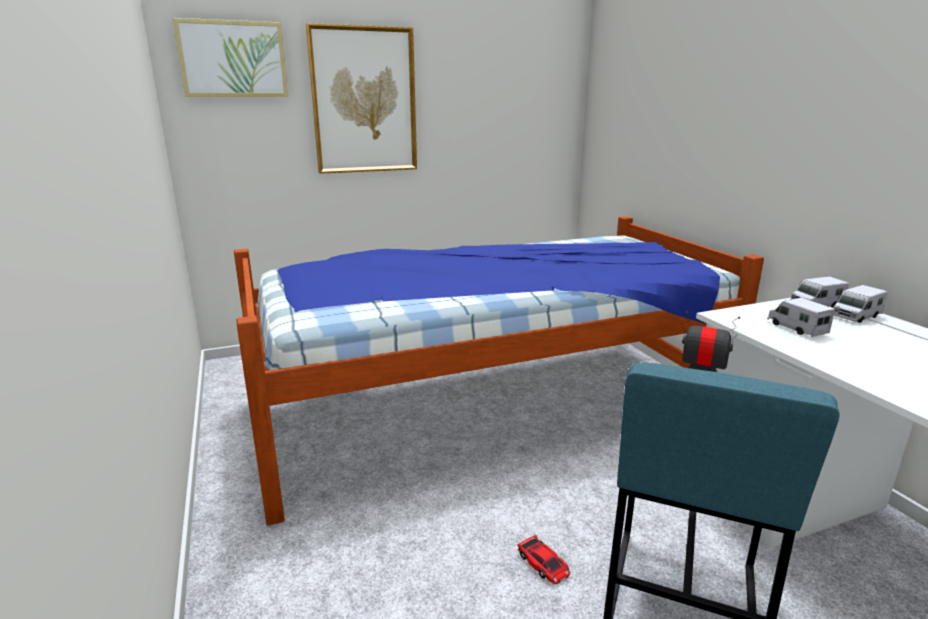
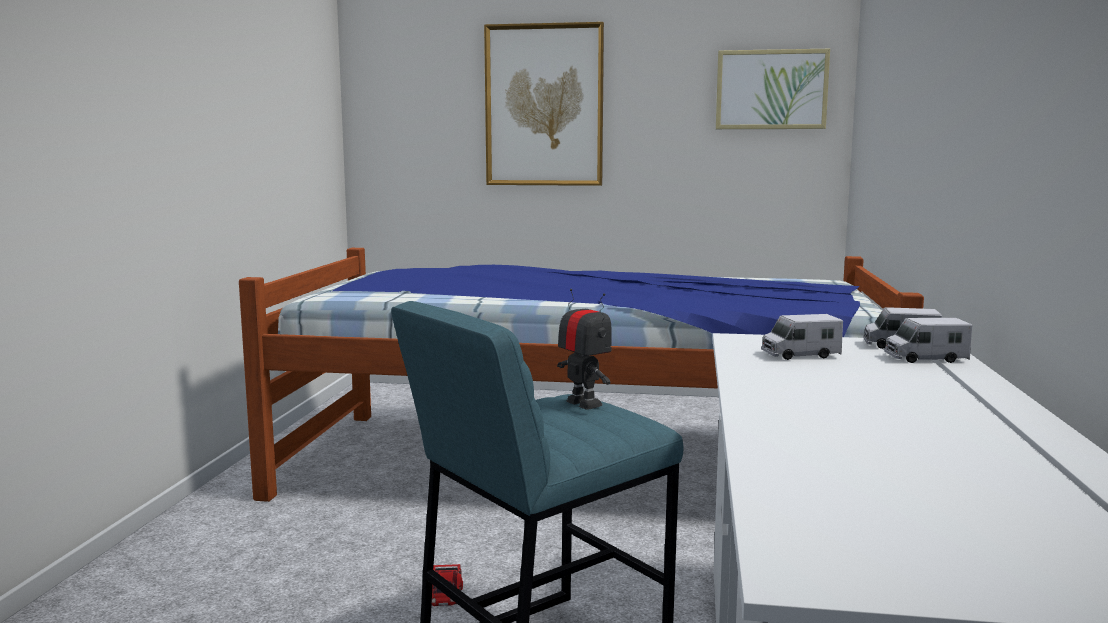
camera: 30 degrees right, 10 degrees down
picture [173,18,288,97] -> picture moved to [716,49,830,129]
toy truck [767,298,835,337] -> toy truck turned 105 degrees counterclockwise [761,314,843,360]

